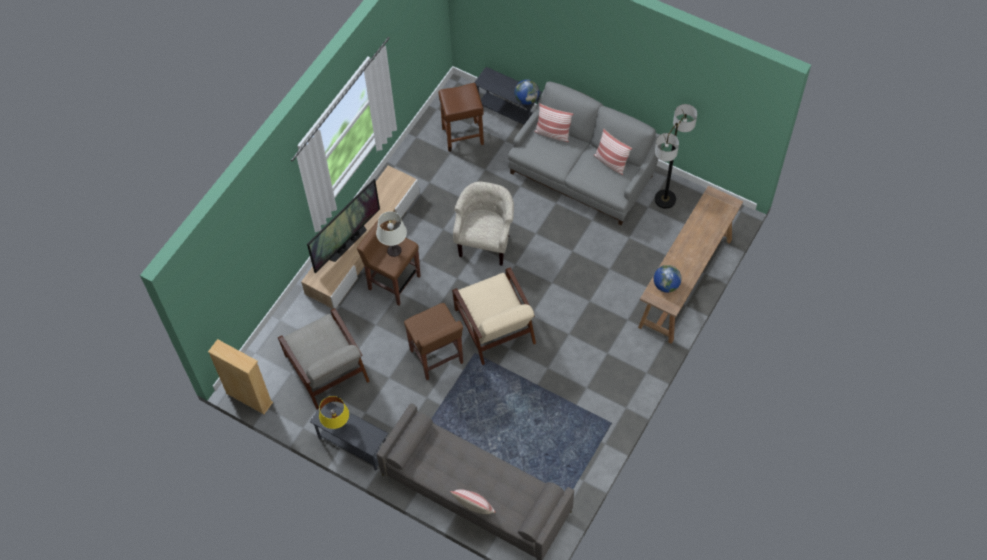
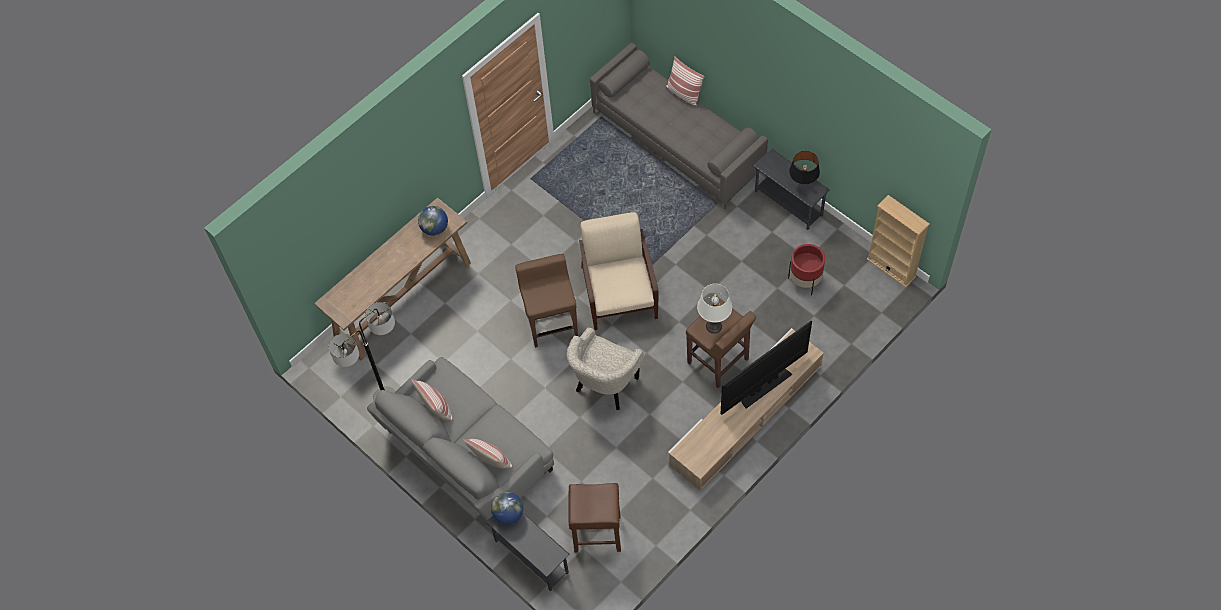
camera: 165 degrees left, 0 degrees up
grey armchair [278,308,370,409] -> red planter [788,244,825,295]
yellow table lamp [319,396,349,429] -> black table lamp [789,151,820,184]
brown stool [404,303,463,380] -> brown stool moved to [515,254,578,348]

